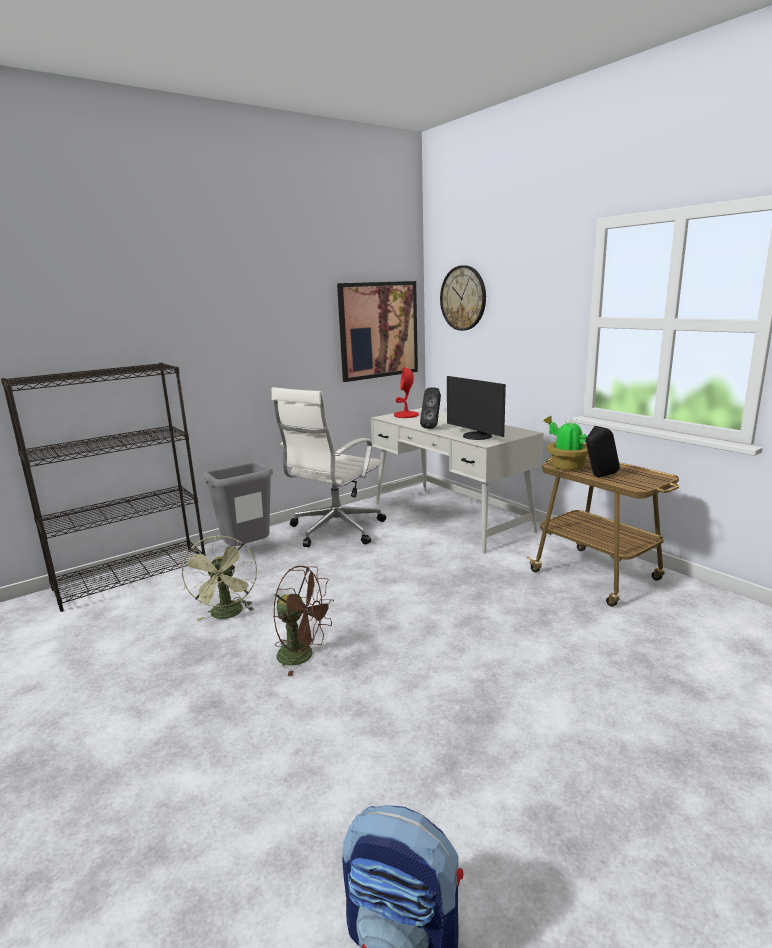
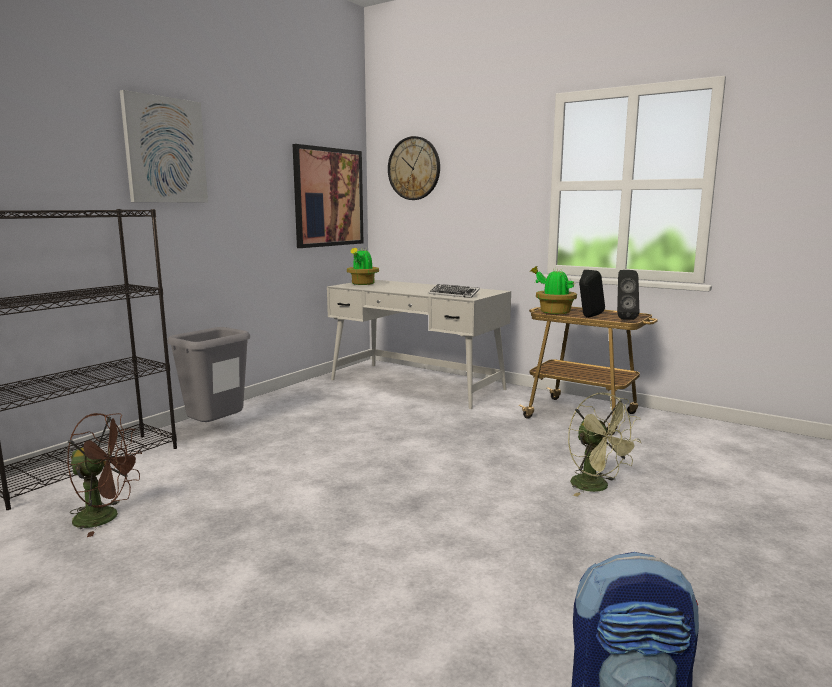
camera: 20 degrees left, 5 degrees down
green fan [181,536,257,621] -> green fan moved to [568,392,641,497]
white office chair [271,387,386,547] -> none
brown fan [273,566,334,676] -> brown fan moved to [67,413,142,537]
red table lamp [394,367,419,418] -> potted plant [347,247,379,285]
black speaker [420,388,441,429] -> black speaker moved to [617,270,639,320]
monitor [447,376,506,440] -> keyboard [429,284,480,298]
none -> picture [120,90,208,203]

